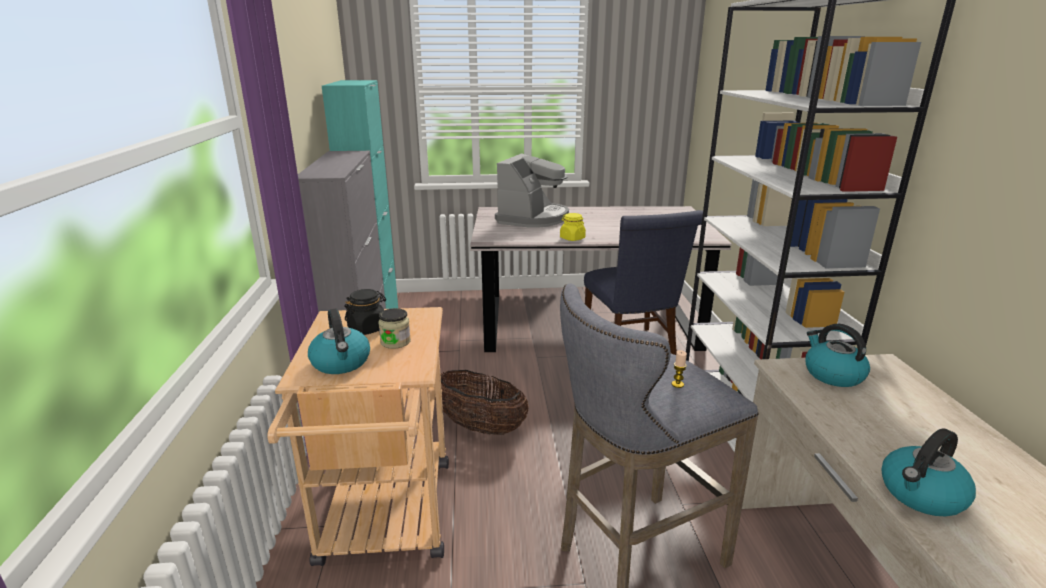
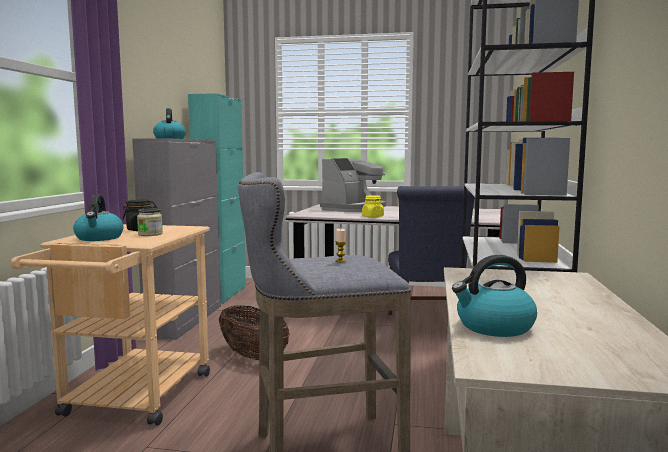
camera: 15 degrees right, 15 degrees down
kettle [805,324,870,387] -> kettle moved to [153,108,186,139]

